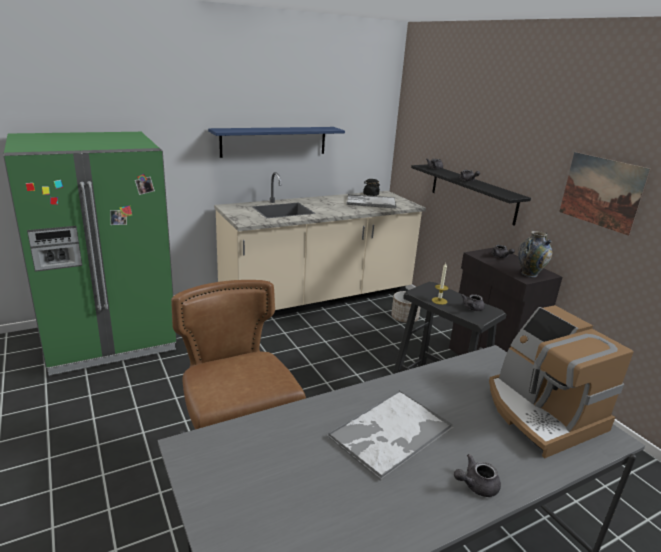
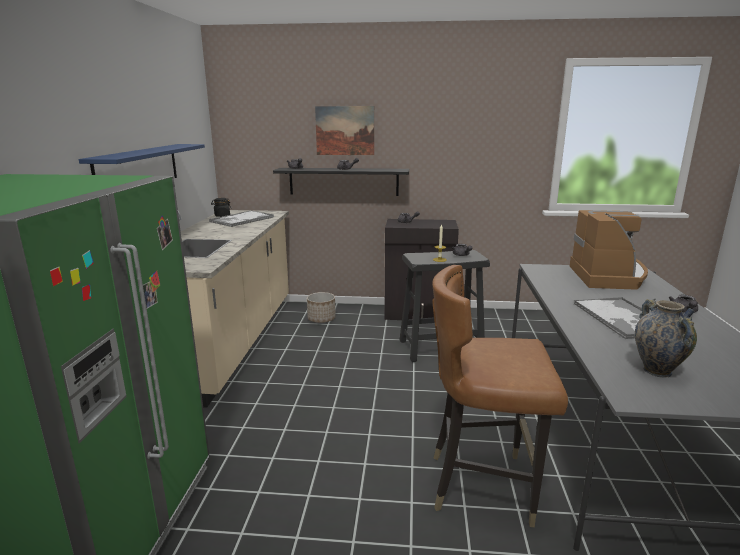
camera: 55 degrees left, 5 degrees down
coffee machine [489,305,634,458] -> coffee machine turned 90 degrees counterclockwise [570,210,648,290]
vase [518,231,552,278] -> vase moved to [635,299,697,378]
picture [559,152,651,236] -> picture moved to [315,106,374,155]

